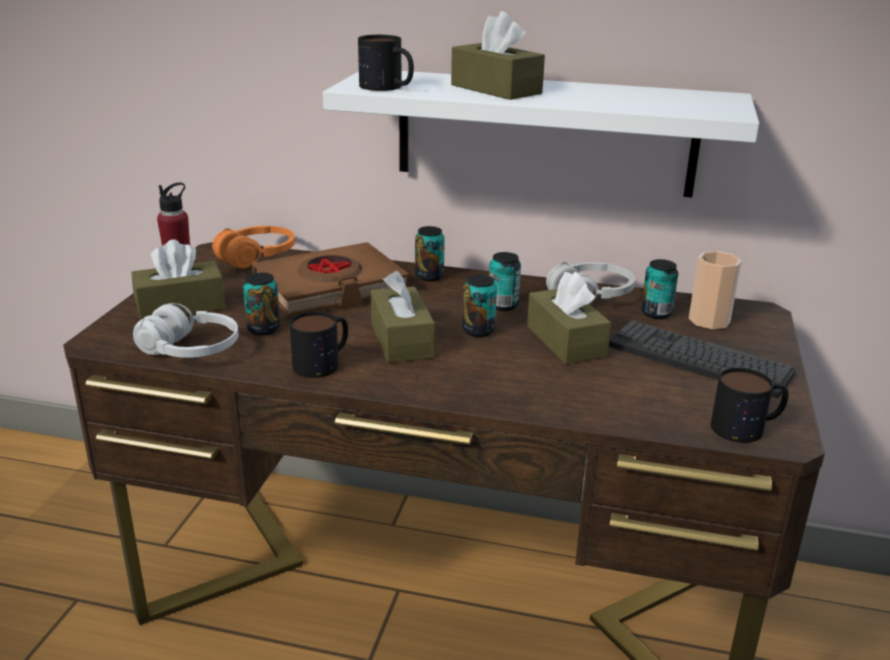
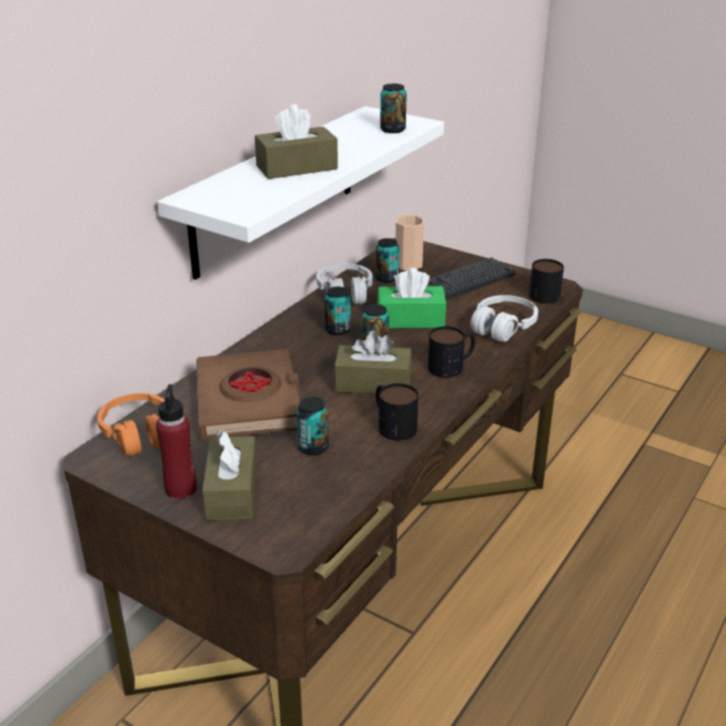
camera: 70 degrees left, 5 degrees up
white headphones [133,303,238,358] -> white headphones moved to [471,295,538,342]
mug [358,35,414,91] -> mug moved to [428,326,475,378]
can [415,226,445,281] -> can moved to [380,84,407,133]
brown tissue box [527,272,611,364] -> green tissue box [377,268,446,328]

